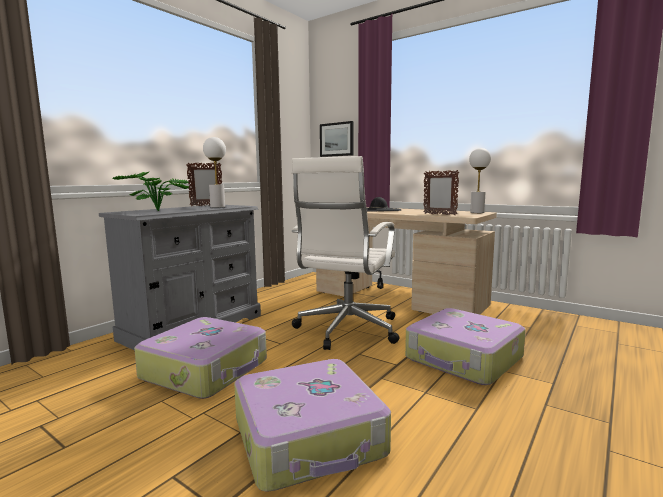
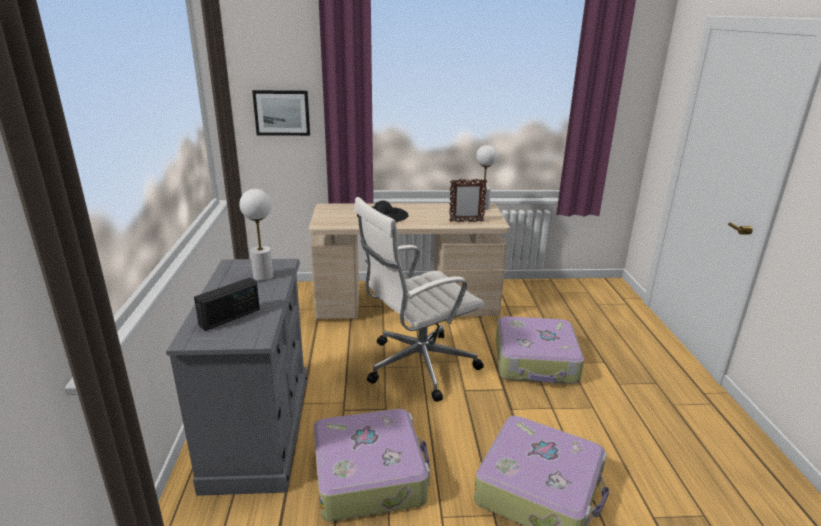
camera: 40 degrees left, 15 degrees up
potted plant [112,172,189,211] -> radio [194,278,260,331]
picture frame [186,162,222,206] -> none
white office chair [291,156,399,350] -> white office chair turned 75 degrees clockwise [354,197,484,402]

